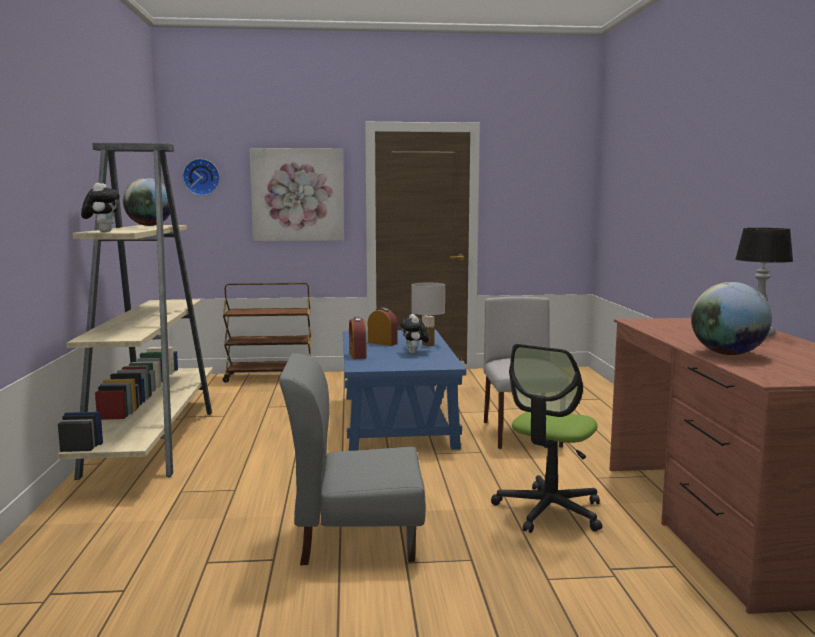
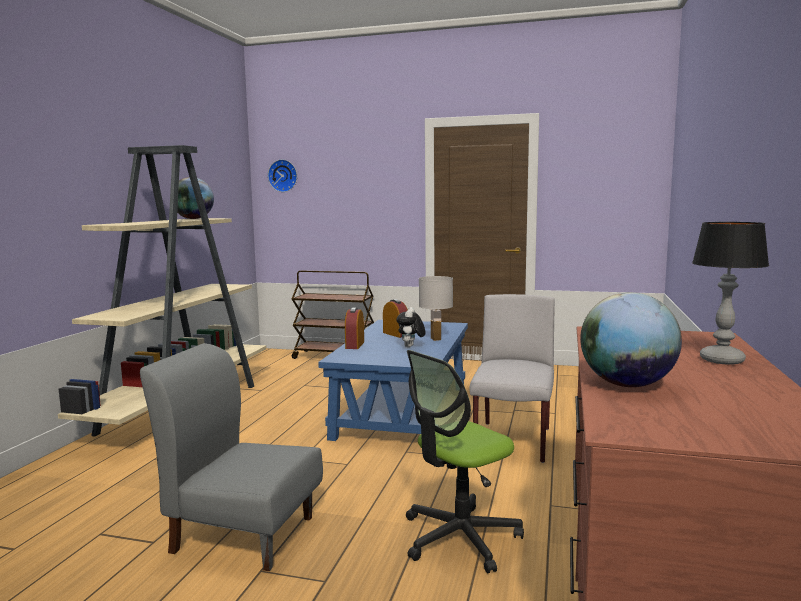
camera: 20 degrees right, 0 degrees up
plush toy [81,183,120,232] -> none
picture [249,148,344,241] -> none

